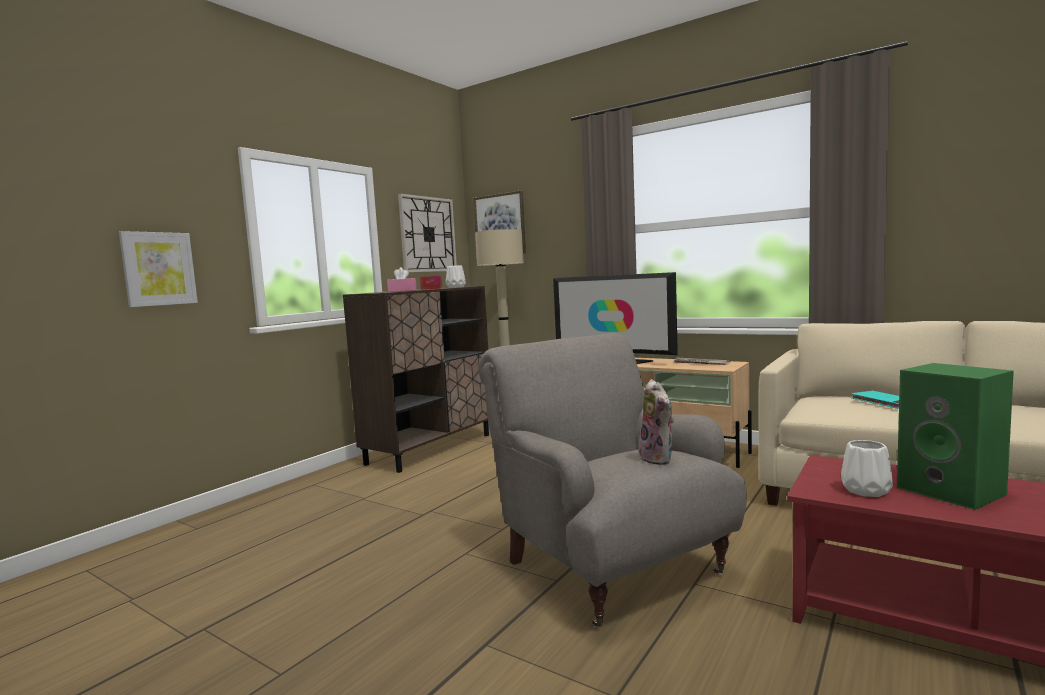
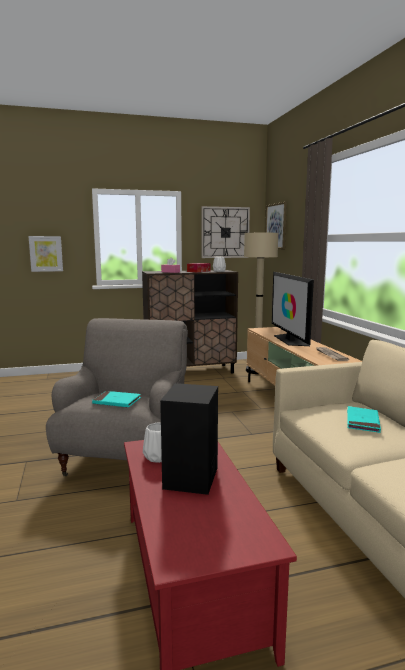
camera: 40 degrees right, 5 degrees up
plush toy [639,379,674,465] -> turquoise book [92,391,141,407]
green speaker [897,363,1014,510] -> black speaker [160,383,218,495]

